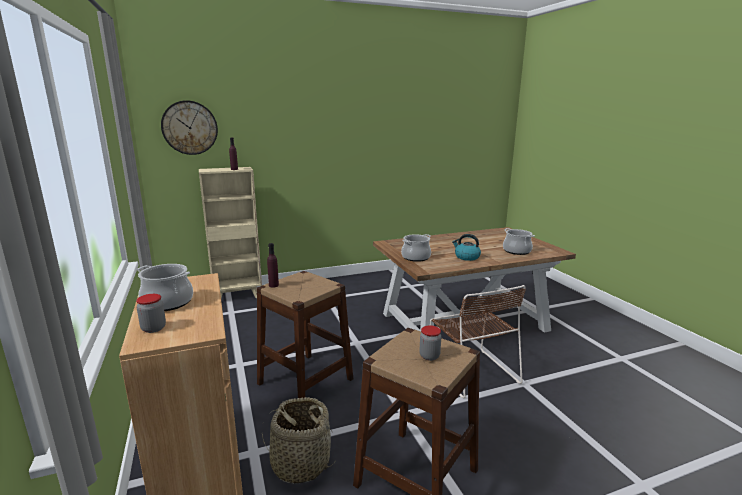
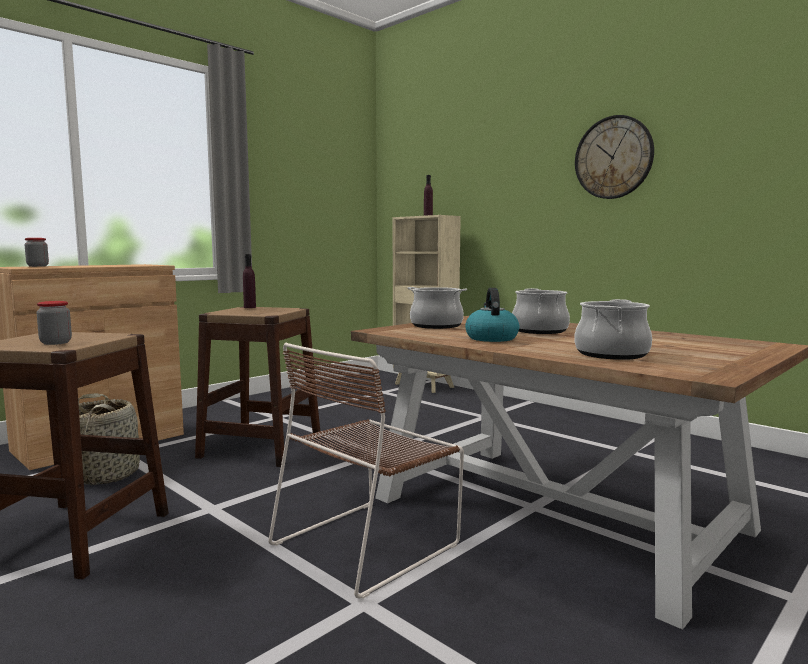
camera: 65 degrees right, 10 degrees down
cooking pot [137,264,193,311] -> cooking pot moved to [512,288,570,334]
wall clock [161,100,218,155] -> wall clock moved to [575,115,654,199]

